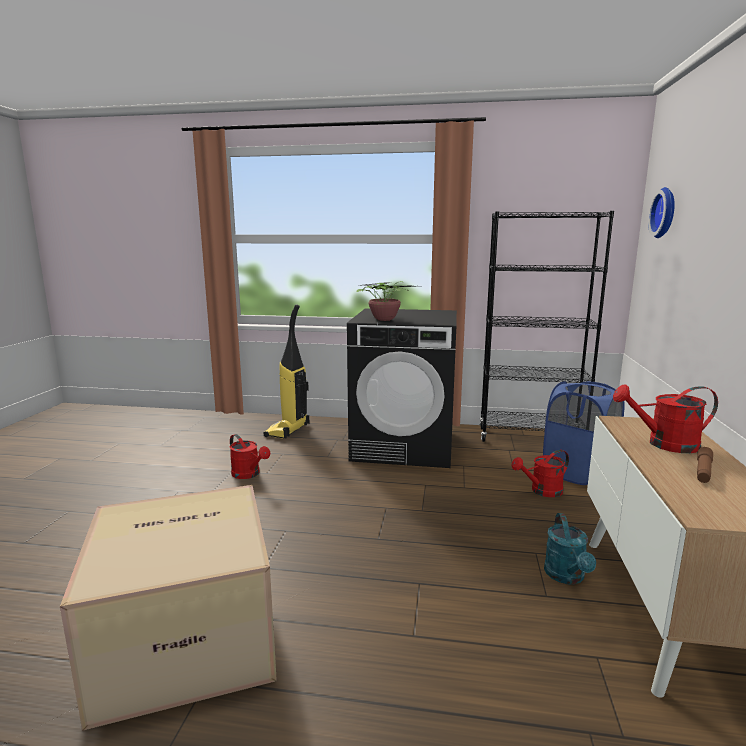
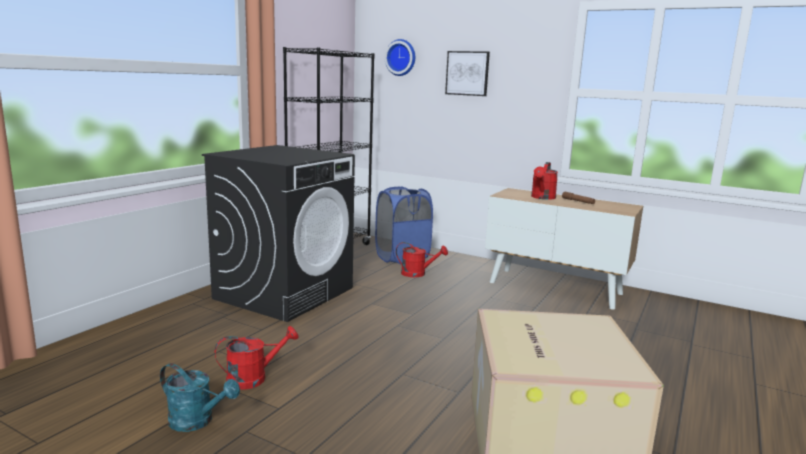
camera: 70 degrees left, 0 degrees up
vacuum cleaner [264,305,310,438] -> none
potted plant [357,281,413,321] -> none
red watering can [512,450,569,497] -> red watering can turned 75 degrees counterclockwise [396,242,448,277]
turquoise watering can [544,513,596,585] -> turquoise watering can moved to [160,363,240,432]
none -> picture [445,51,490,96]

